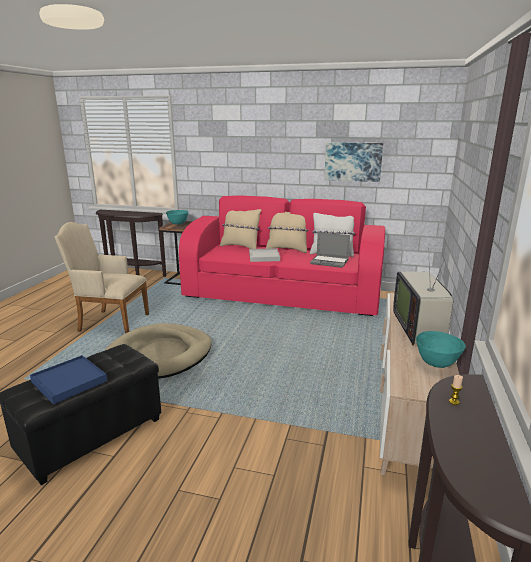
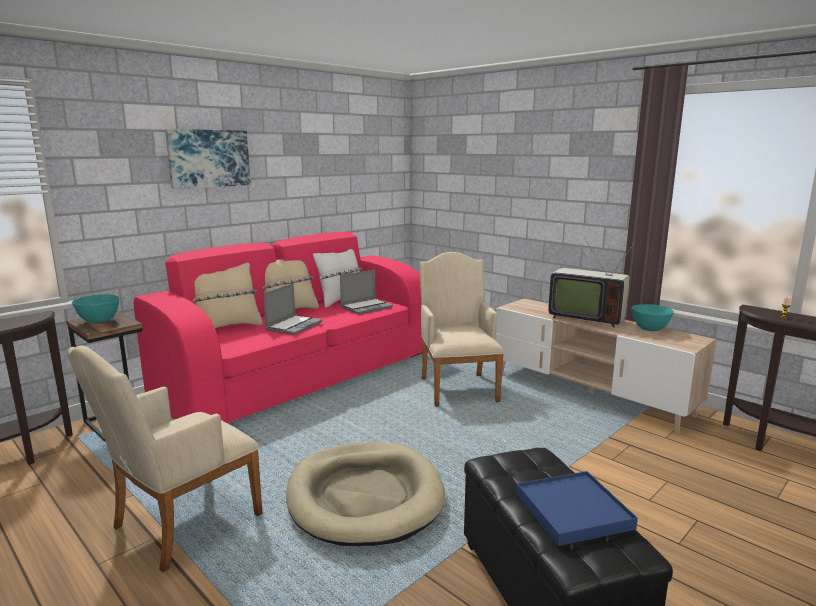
camera: 60 degrees left, 5 degrees down
white tray [249,248,280,262] -> laptop [263,283,323,335]
picture [324,142,383,182] -> picture moved to [165,129,251,189]
none -> beige armchair [420,252,505,407]

